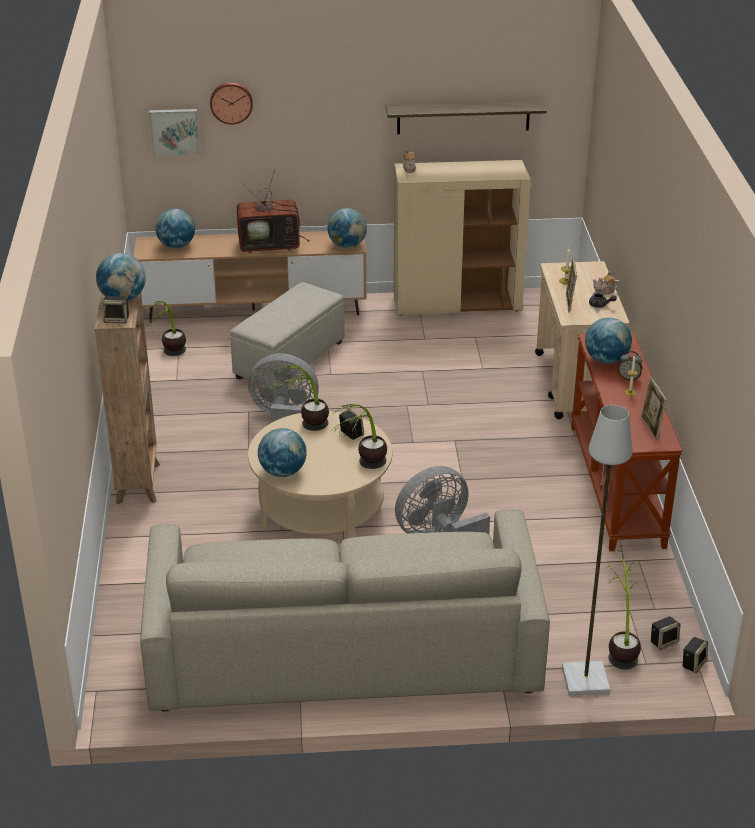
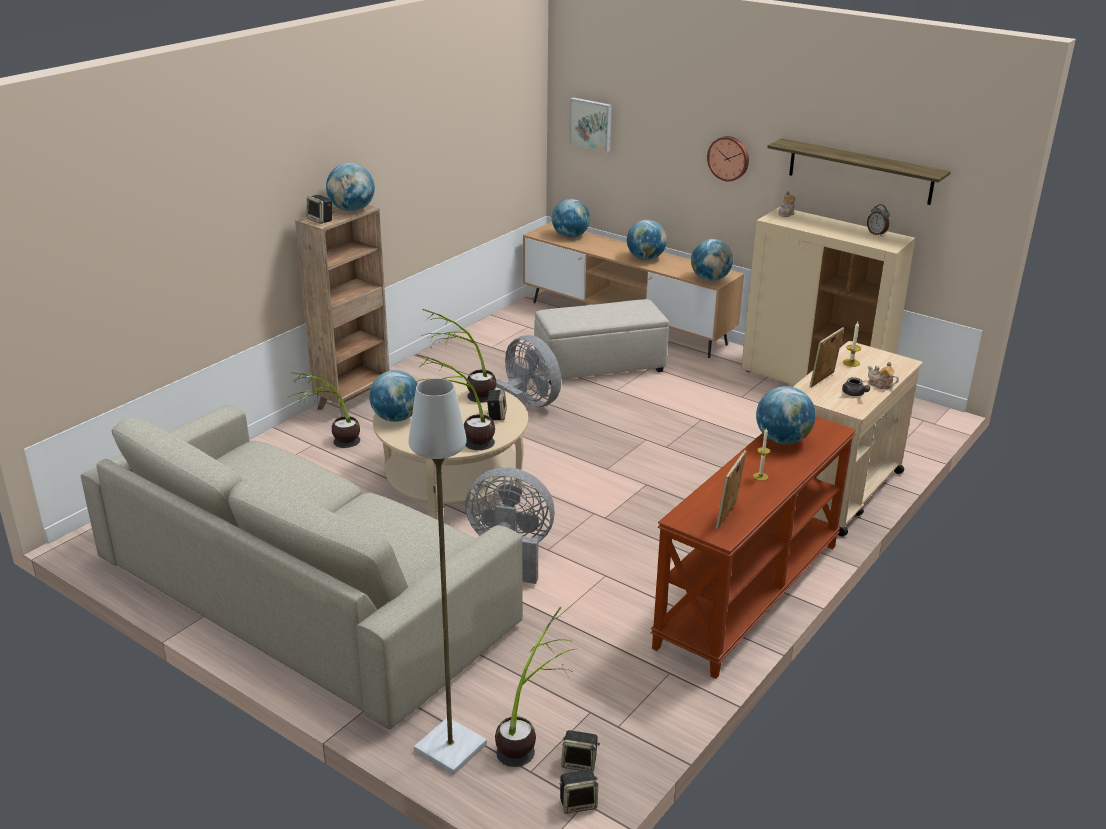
camera: 40 degrees right, 5 degrees down
potted plant [145,301,186,356] -> potted plant moved to [286,372,360,448]
wall clock [210,82,253,125] -> wall clock moved to [707,136,749,181]
television [237,169,310,253] -> globe [627,220,667,260]
alarm clock [618,351,642,381] -> alarm clock moved to [867,204,890,236]

